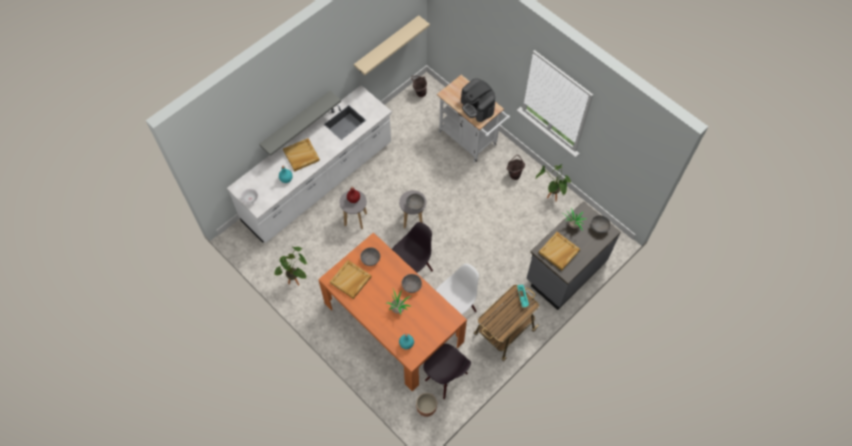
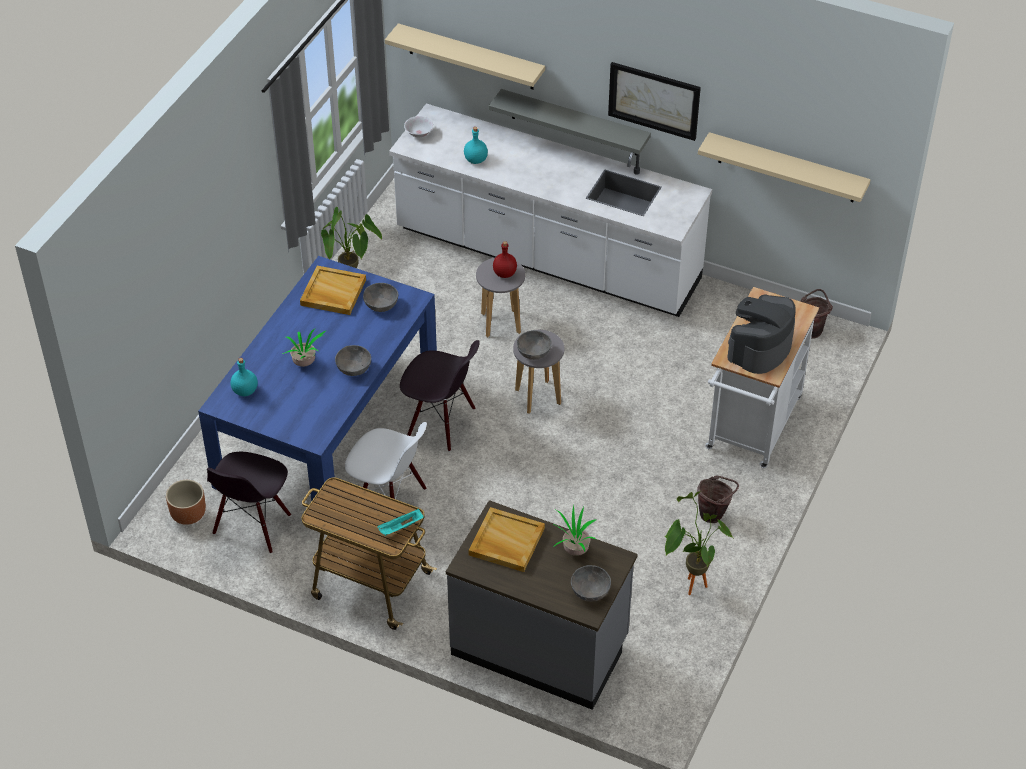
camera: 70 degrees right, 15 degrees down
beige tray [283,138,320,172] -> none
orange dining table [318,232,467,391] -> blue dining table [198,256,437,502]
none -> beige shelf [385,23,545,89]
none -> picture [608,62,701,141]

